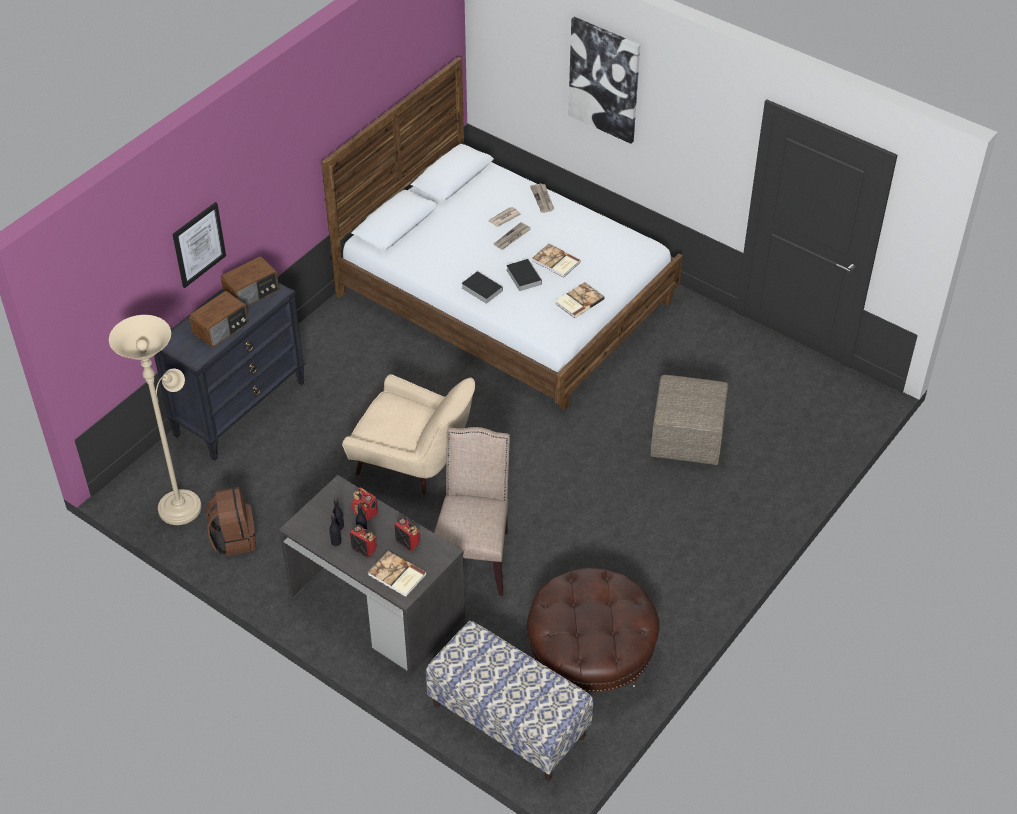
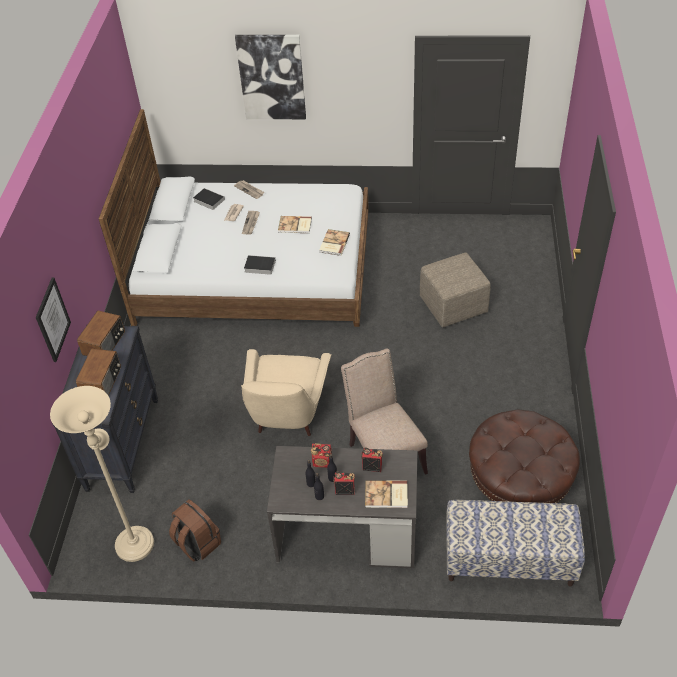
camera: 30 degrees left, 0 degrees up
beige armchair [342,374,475,495] -> beige armchair turned 105 degrees clockwise [241,349,332,436]
book [506,259,542,291] -> book moved to [193,188,225,210]

